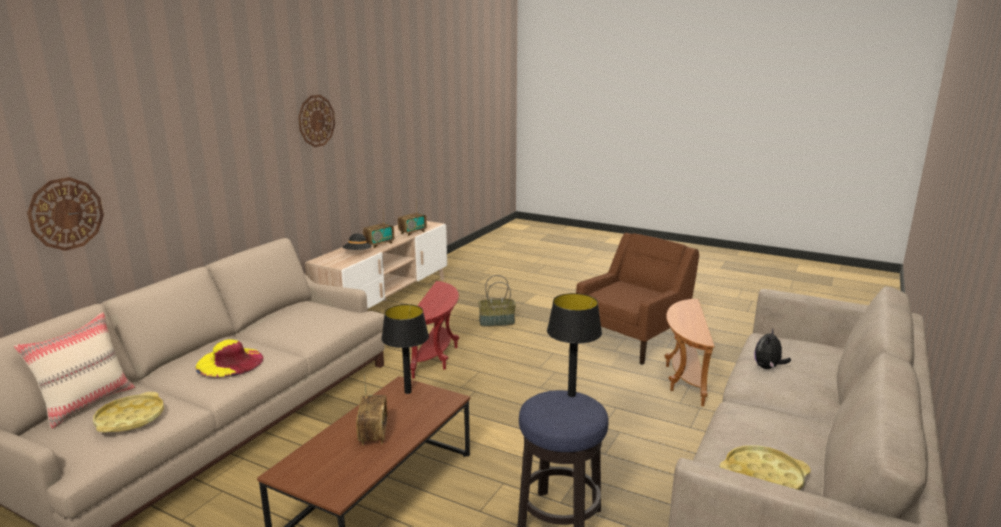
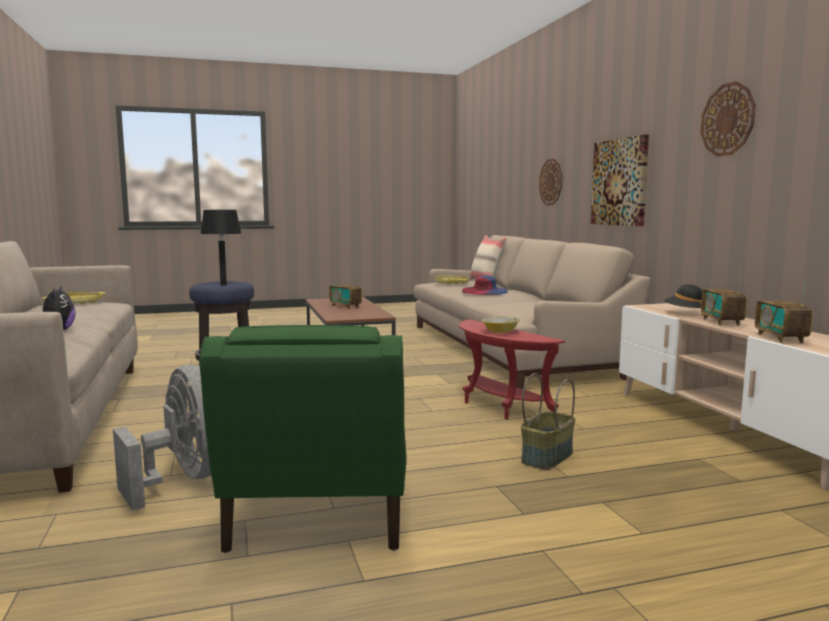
camera: 135 degrees right, 10 degrees down
yellow hat [195,339,263,378] -> blue hat [462,275,508,295]
black table lamp [381,304,429,394] -> none
brown armchair [576,233,699,364] -> green armchair [200,325,407,554]
brown side table [664,299,715,406] -> grey fan [113,365,211,511]
none -> bowl [482,316,520,333]
none -> picture [591,134,649,226]

